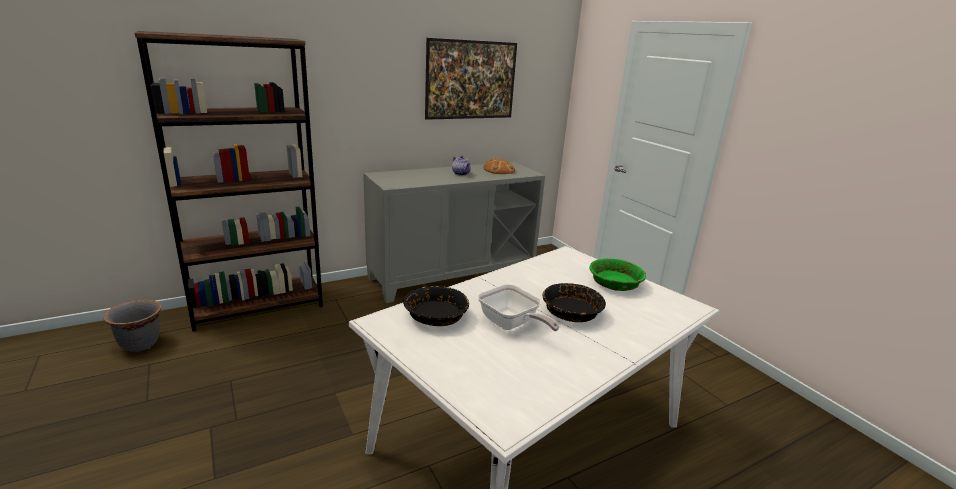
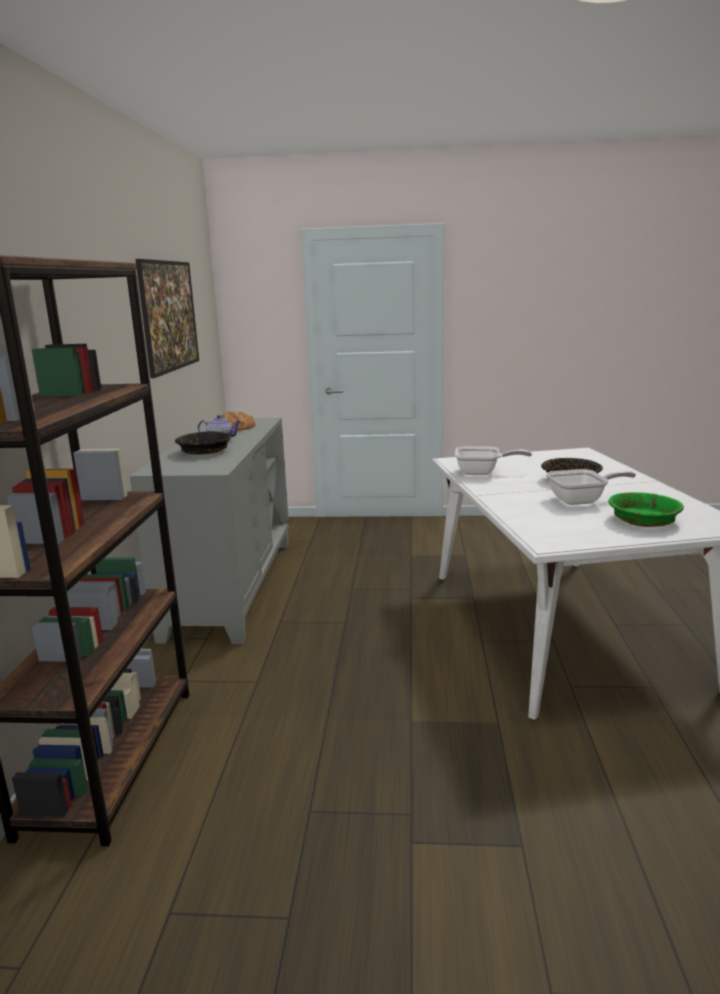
camera: 55 degrees left, 5 degrees down
grey planter [103,299,162,352] -> none
black bowl [403,286,469,326] -> black bowl moved to [175,431,232,454]
green bowl [589,258,646,291] -> green bowl moved to [608,492,684,527]
none -> frying pan [455,446,532,475]

